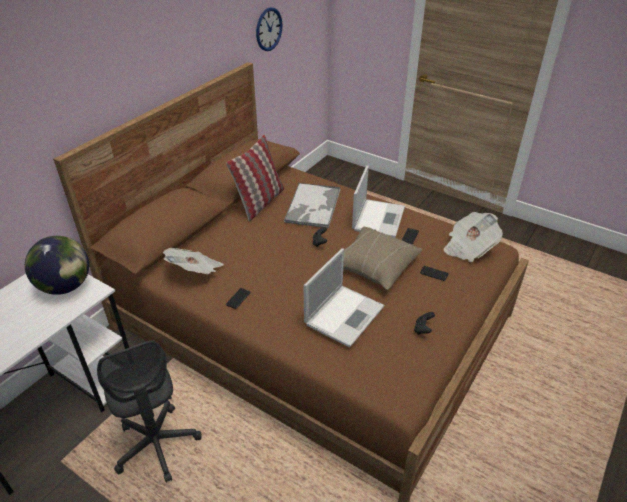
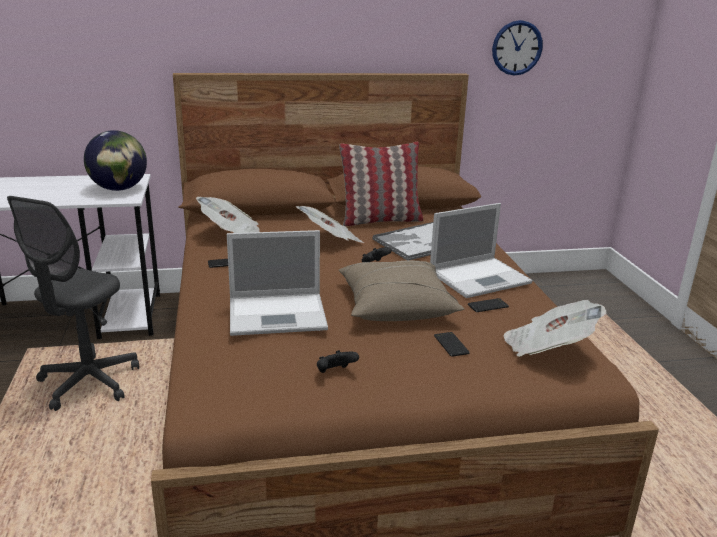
camera: 45 degrees right, 15 degrees down
none -> newspaper [296,206,364,243]

